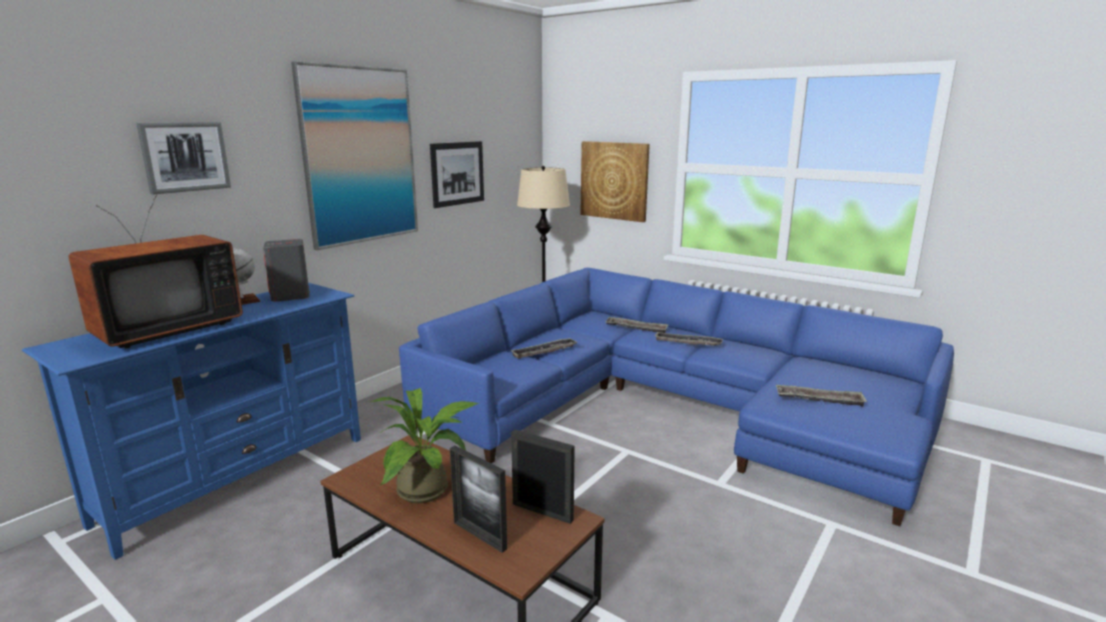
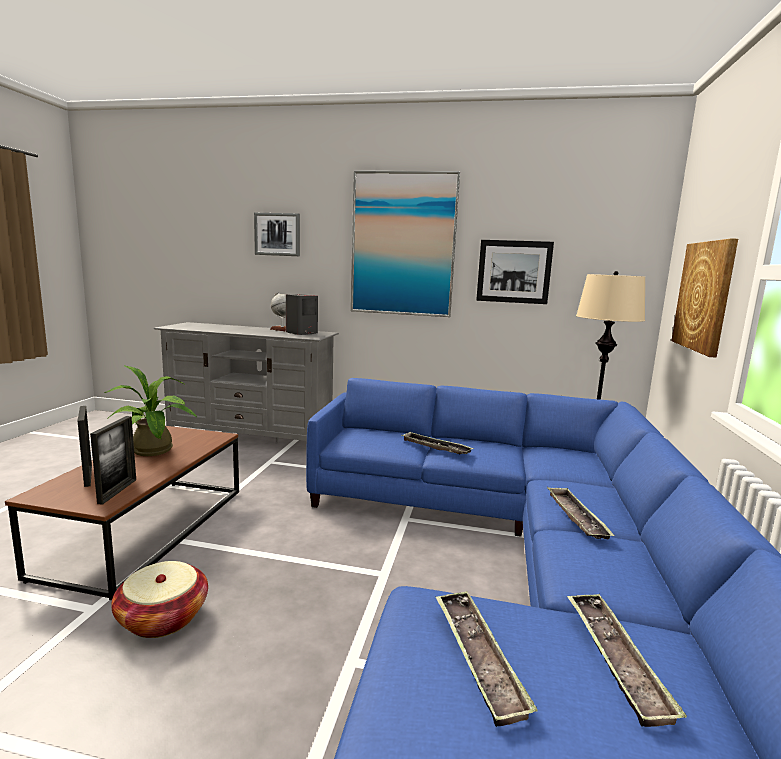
camera: 65 degrees right, 5 degrees down
blue tv stand [22,283,361,560] -> grey tv stand [154,322,339,442]
television [69,195,243,348] -> none
picture frame [450,445,507,553] -> picture frame turned 135 degrees clockwise [77,406,92,487]
tray [605,317,669,333] -> tray moved to [567,594,687,727]
none -> basket [111,561,208,638]

